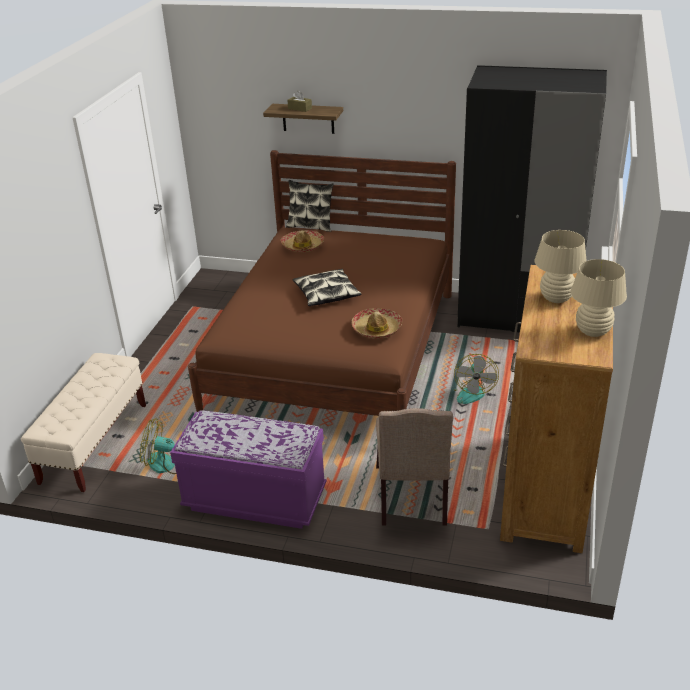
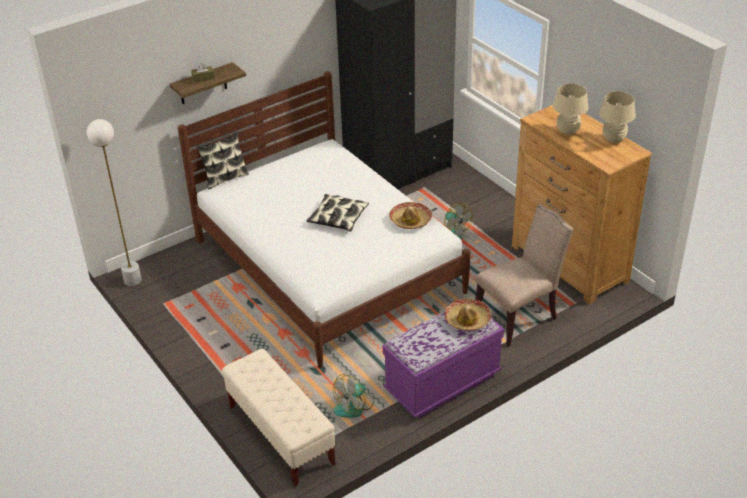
camera: 50 degrees left, 5 degrees up
brown bed [188,150,456,416] -> white bed [178,71,470,368]
hat [281,230,324,252] -> hat moved to [444,299,492,331]
beige chair [376,408,453,526] -> beige chair turned 75 degrees counterclockwise [475,204,573,347]
none -> white floor lamp [87,119,142,286]

